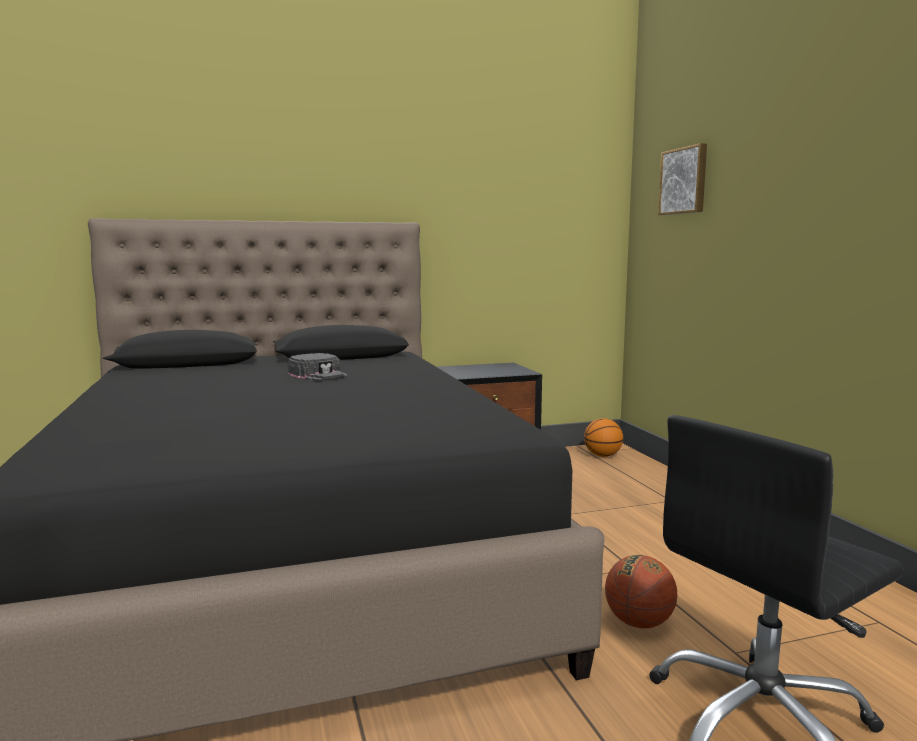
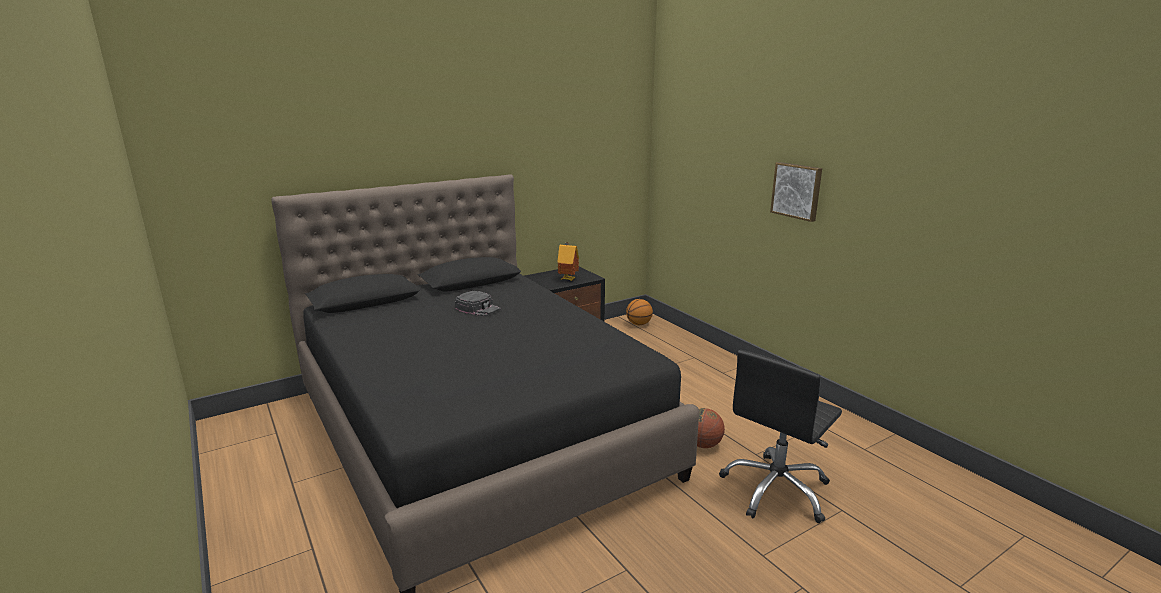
camera: 15 degrees left, 10 degrees up
picture [658,143,707,215] -> picture moved to [770,162,822,222]
none -> toy house [557,242,579,281]

